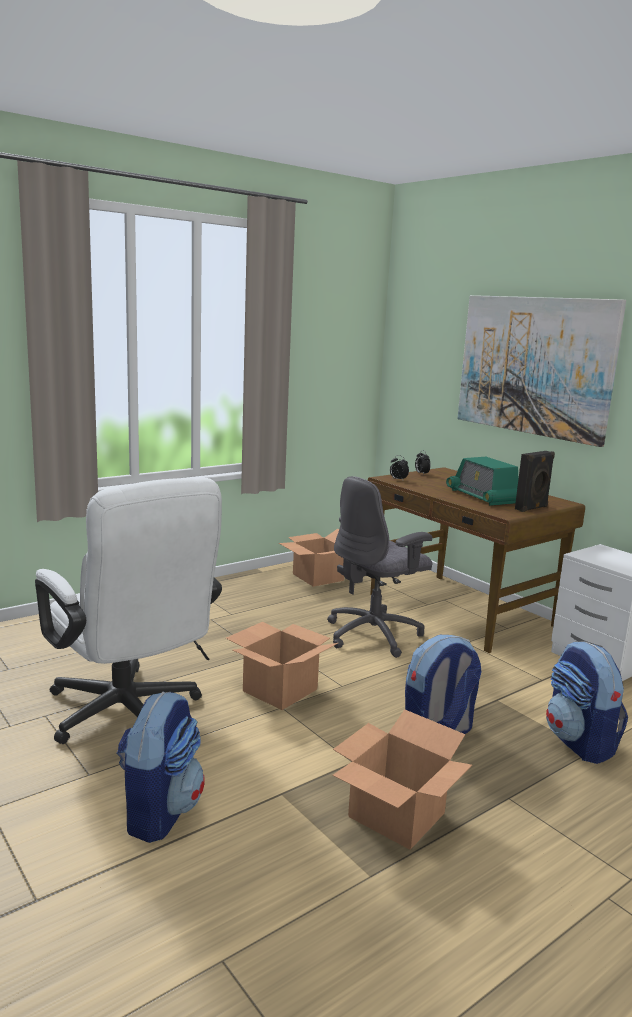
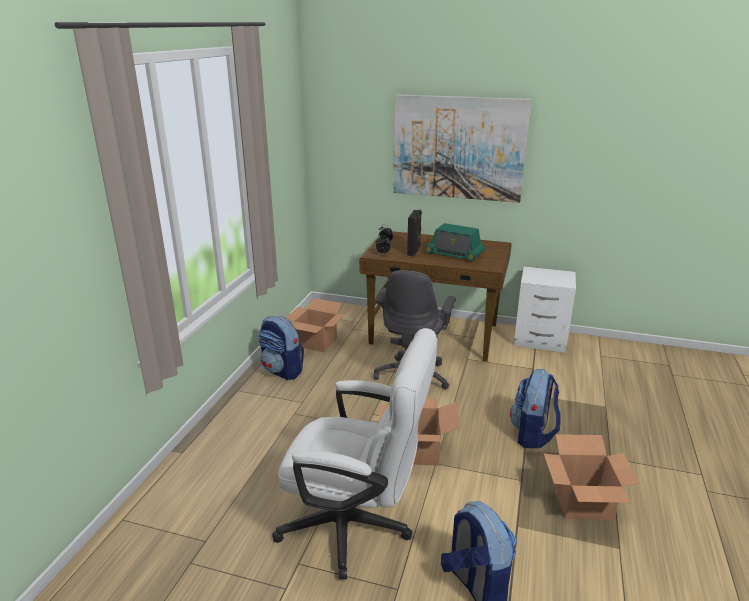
camera: 35 degrees left, 10 degrees up
black speaker [515,451,555,512] -> black speaker moved to [407,210,422,257]
backpack [546,641,628,764] -> backpack moved to [258,316,304,380]

